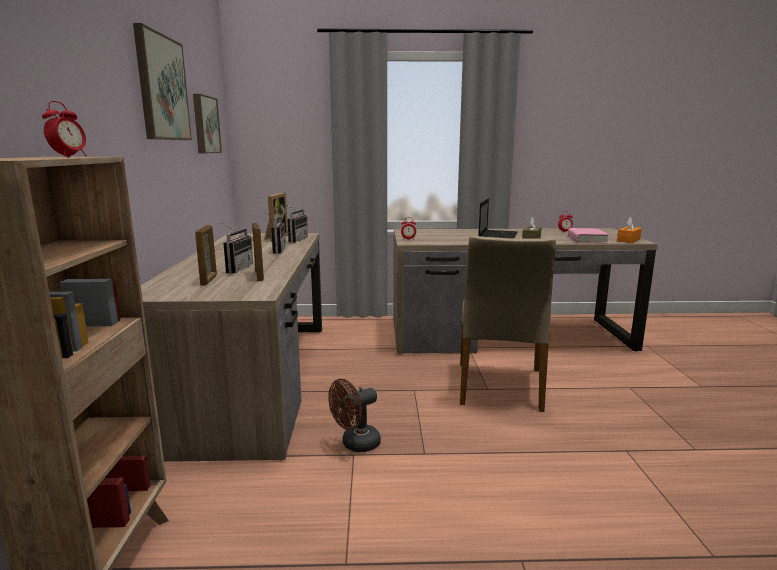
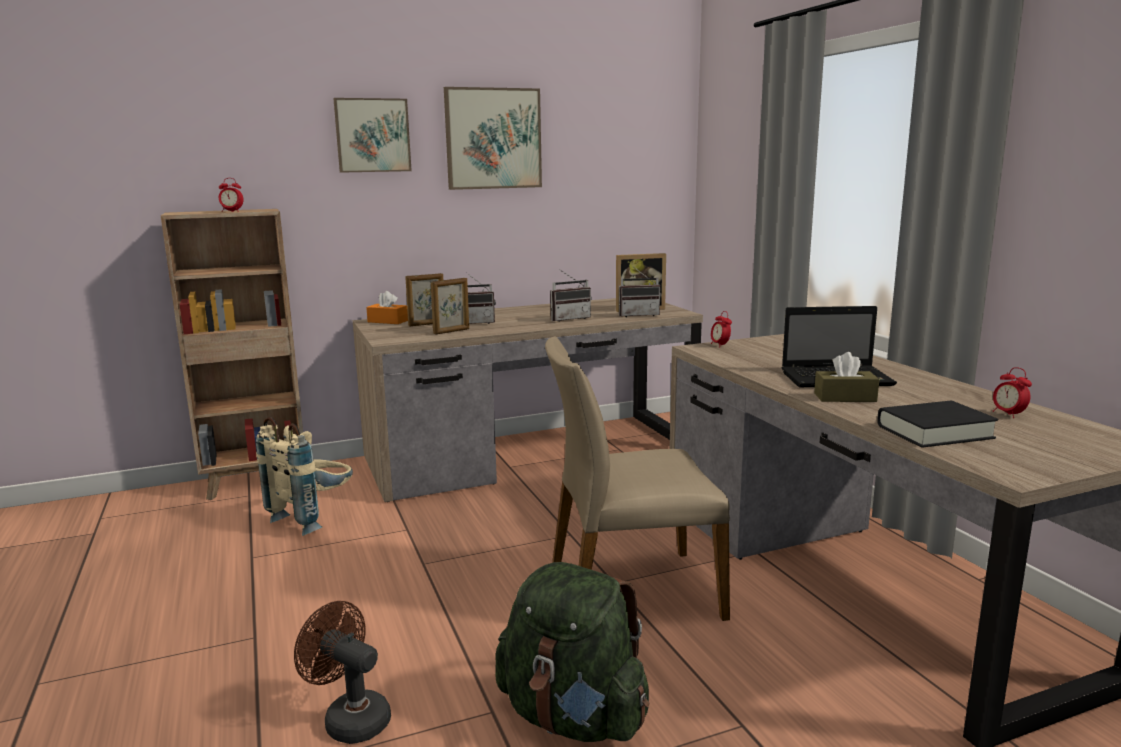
camera: 70 degrees right, 0 degrees up
picture [193,94,222,153] -> picture moved to [333,98,412,173]
brown fan [328,379,381,452] -> brown fan moved to [294,601,391,744]
pink book [568,228,609,244] -> black book [877,401,998,448]
orange tissue box [617,217,642,243] -> orange tissue box moved to [366,291,408,324]
none -> beige backpack [256,417,353,536]
none -> green backpack [495,562,649,742]

